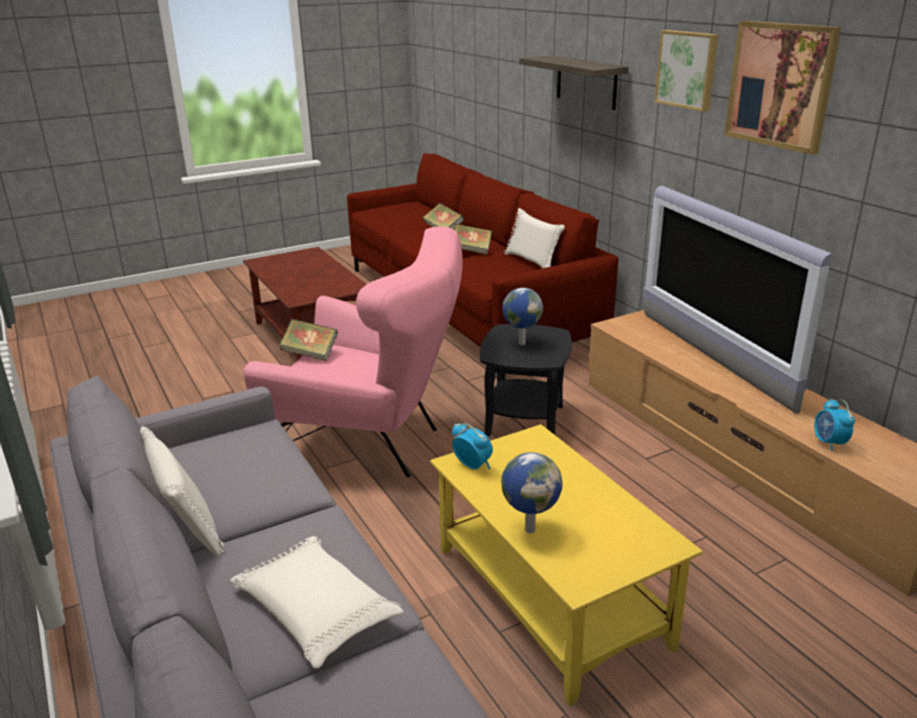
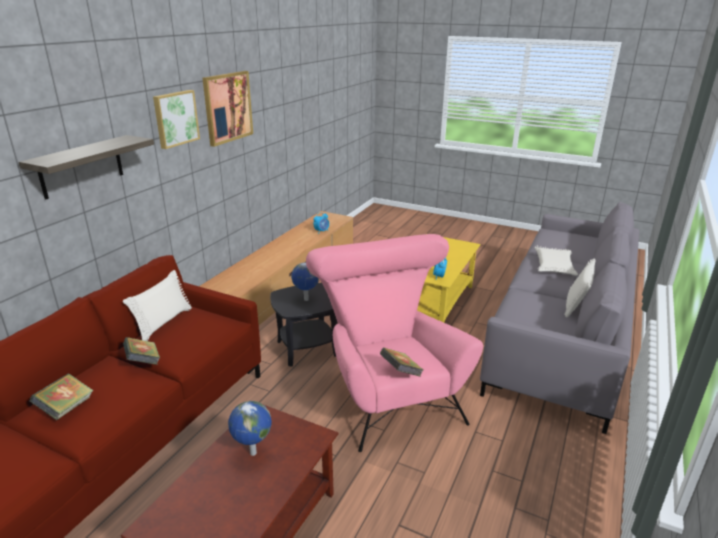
camera: 125 degrees left, 0 degrees up
globe [501,452,563,533] -> globe moved to [228,401,272,456]
television [643,186,832,414] -> none

